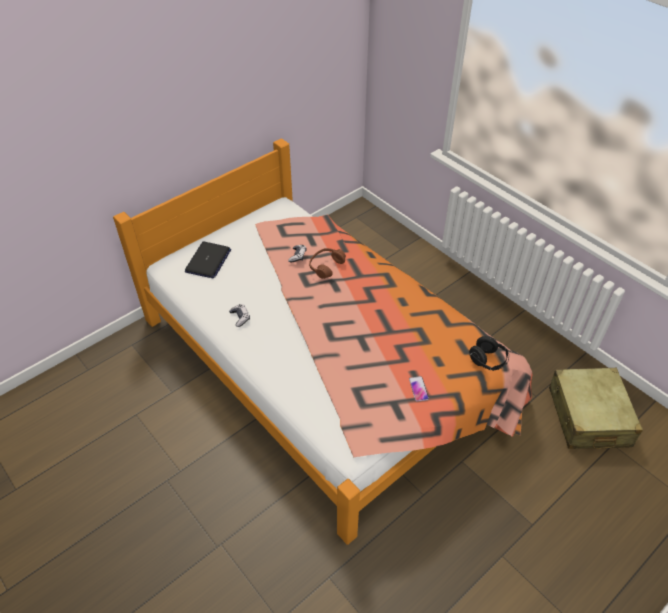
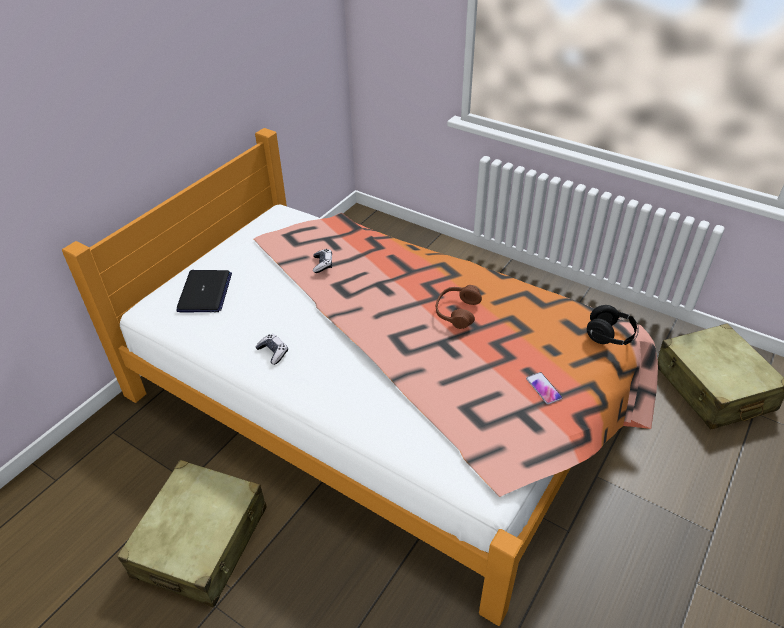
camera: 15 degrees left, 5 degrees down
brown headphones [309,248,346,279] -> brown headphones moved to [436,285,482,329]
none -> beige suitcase [117,460,267,607]

